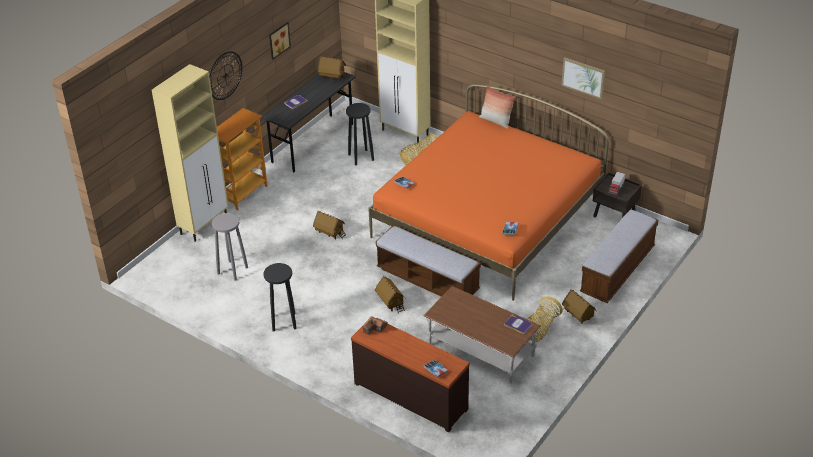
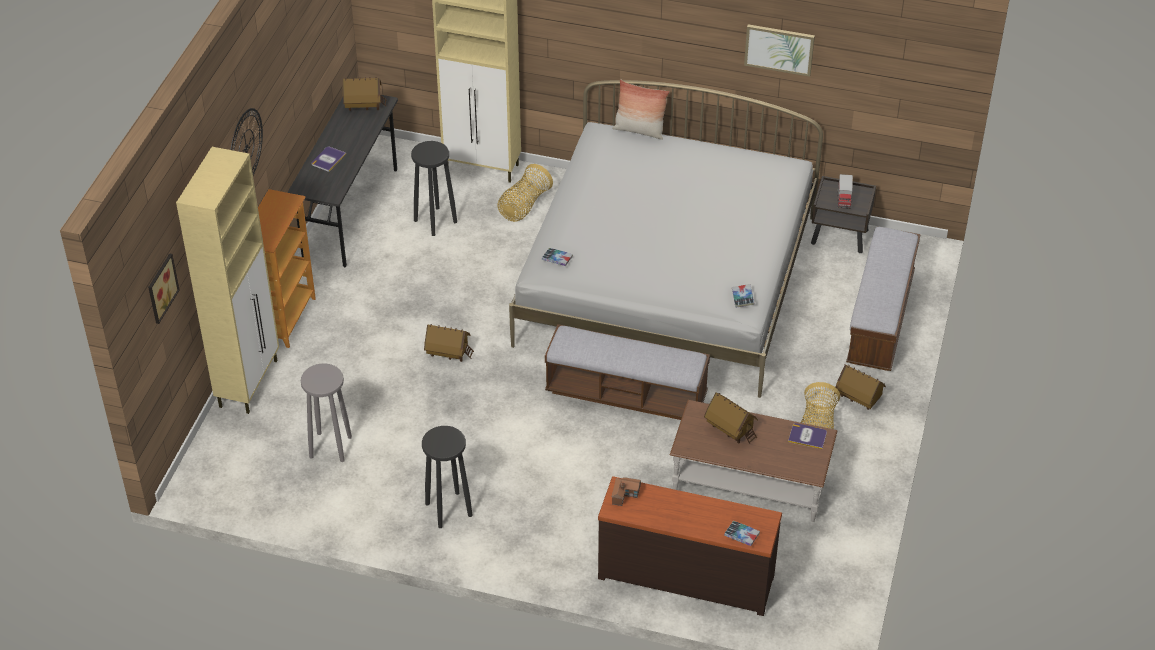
camera: 20 degrees left, 5 degrees up
picture [269,22,291,59] -> picture moved to [148,253,179,324]
orange bed [368,84,609,301] -> white bed [509,80,823,398]
toy house [375,276,406,313] -> toy house moved to [704,392,758,444]

